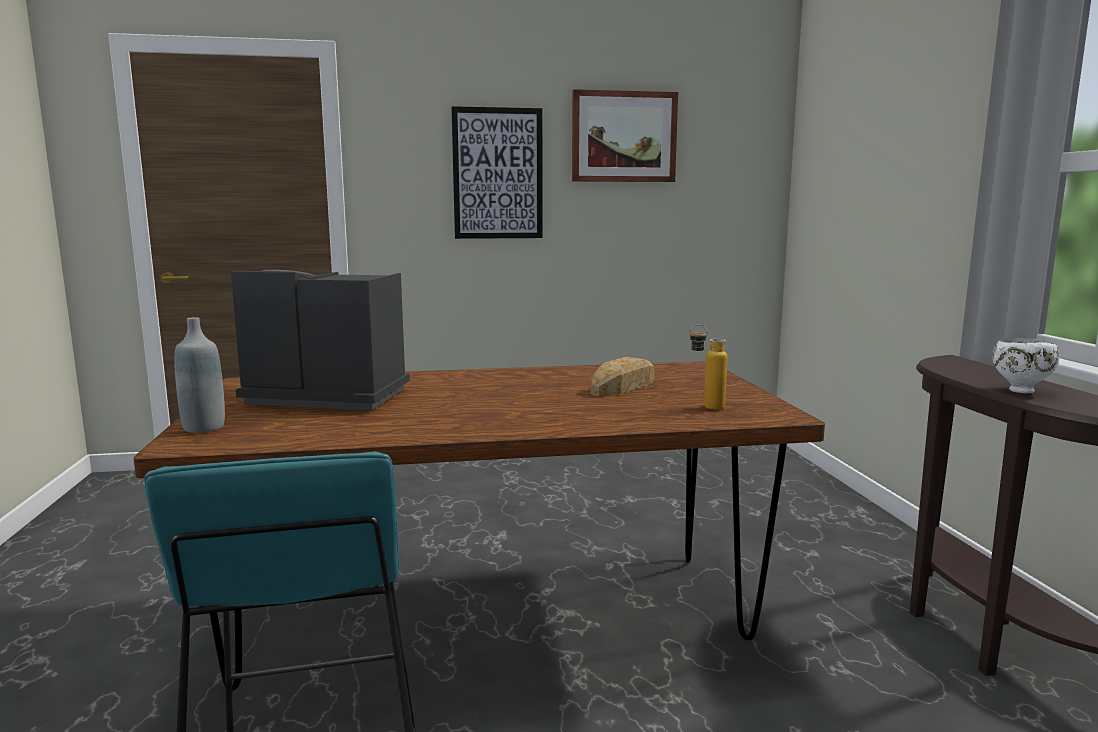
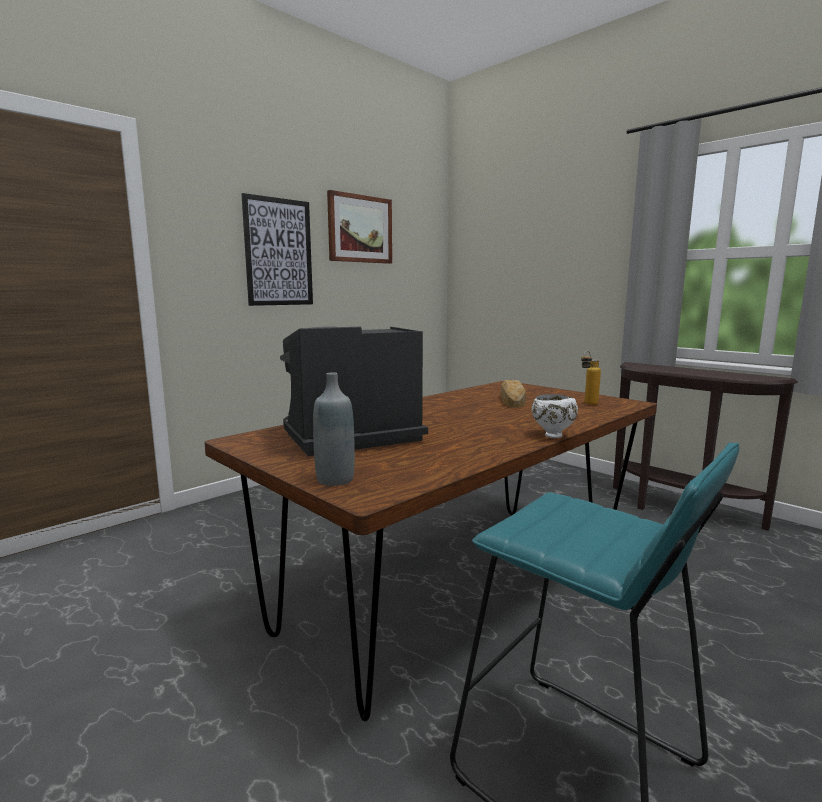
camera: 35 degrees left, 0 degrees up
white bowl [992,337,1059,393] -> white bowl moved to [532,394,578,438]

